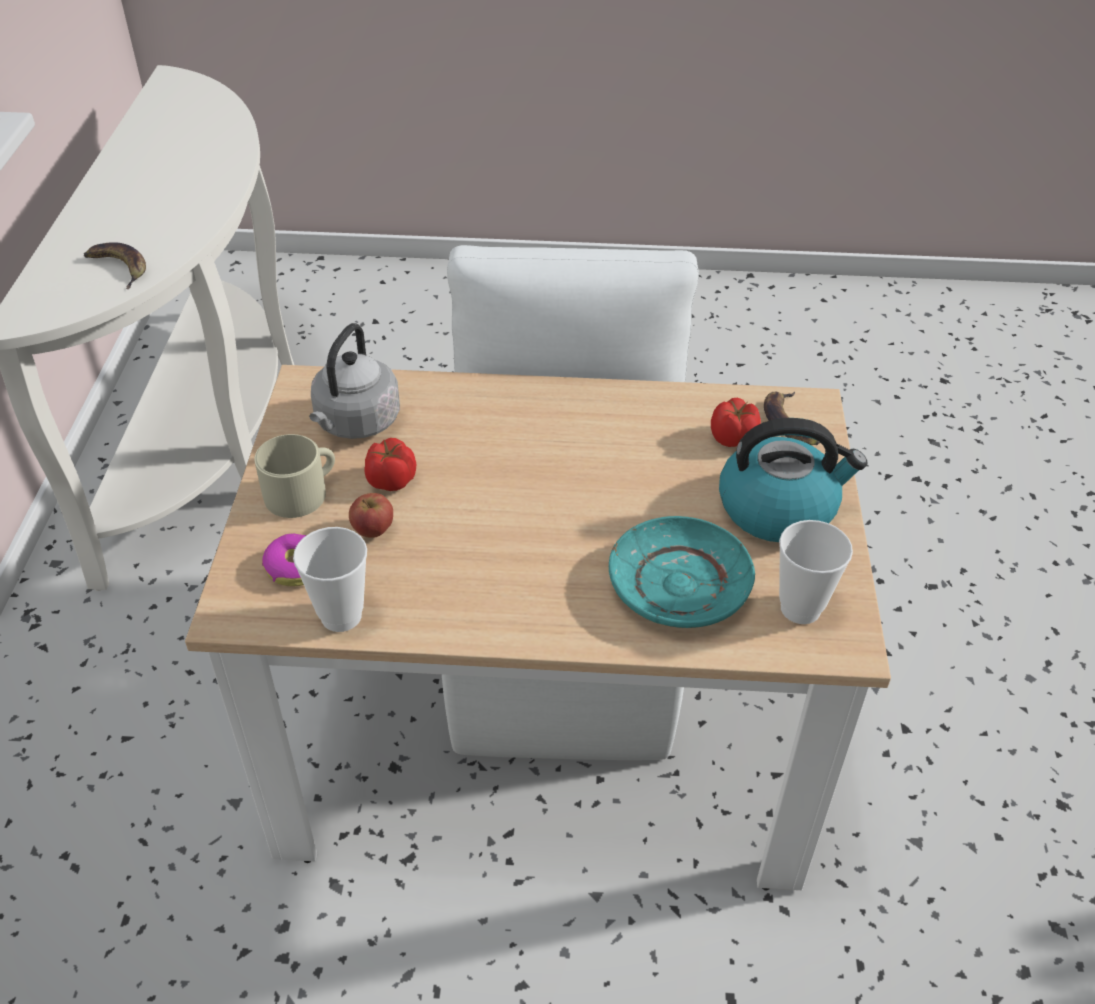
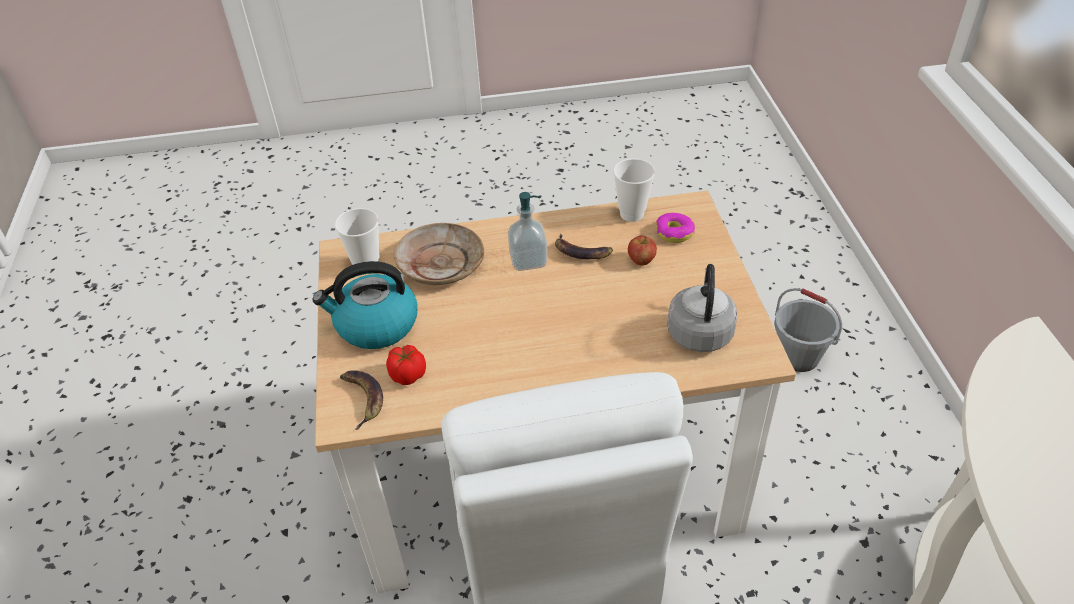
camera: 170 degrees right, 0 degrees up
banana [84,242,146,289] -> banana moved to [555,233,613,259]
beige mug [254,434,335,518] -> none
tomato [364,438,416,491] -> none
turquoise plate [609,516,755,628] -> beige plate [394,223,484,285]
none -> soap dispenser [508,192,548,271]
none -> grey bucket [774,288,842,372]

